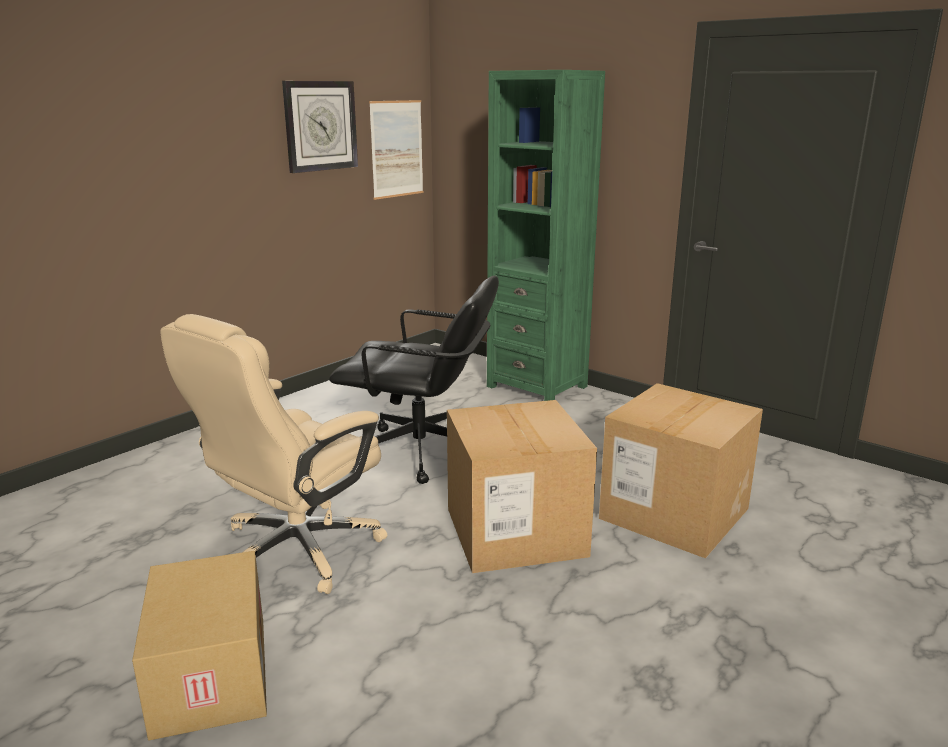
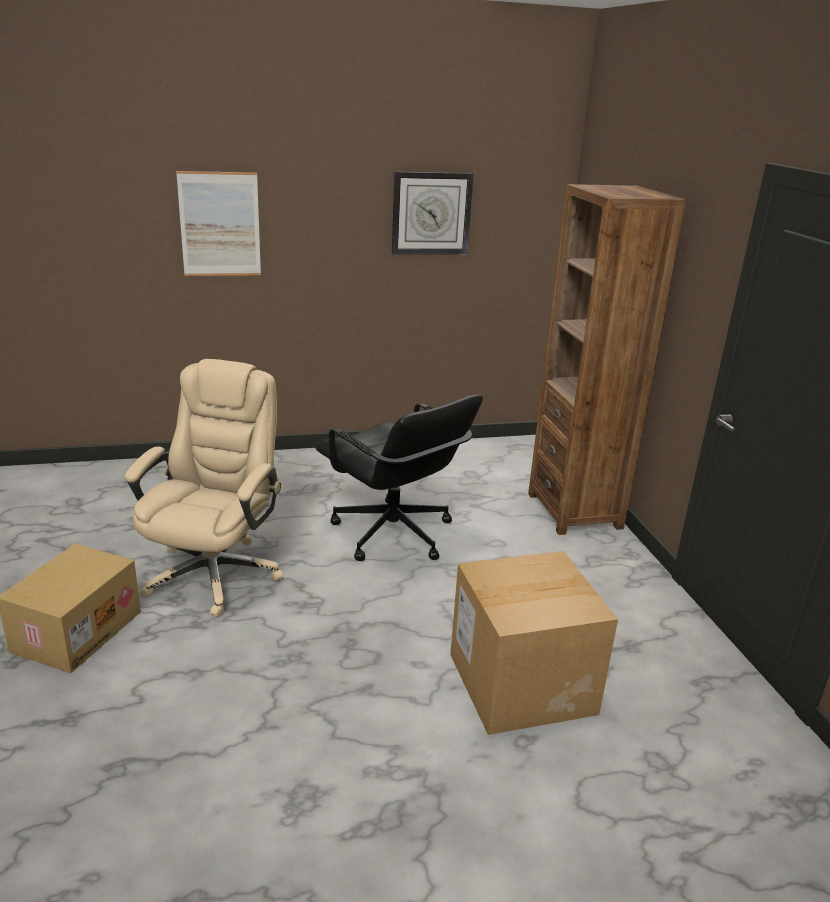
camera: 35 degrees right, 5 degrees up
beige office chair [160,314,388,594] -> beige office chair turned 120 degrees clockwise [125,359,283,617]
picture [369,100,423,200] -> picture moved to [176,171,261,276]
cardboard box [447,400,597,573] -> none
green bookcase [487,70,605,401] -> brown bookcase [528,184,686,535]

